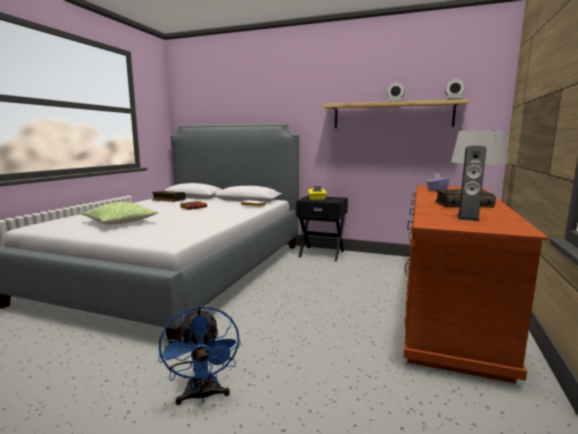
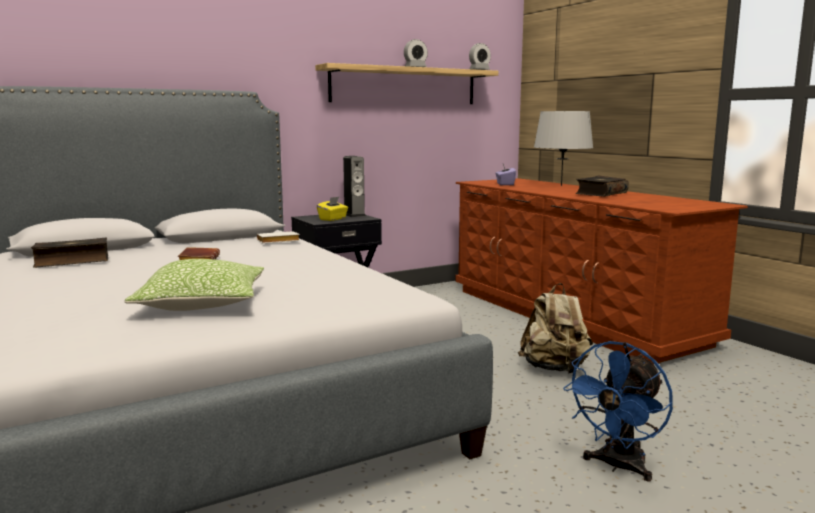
camera: 50 degrees left, 0 degrees up
blue fan [158,306,241,405] -> blue fan turned 105 degrees clockwise [563,341,673,482]
speaker [458,146,486,221] -> speaker moved to [343,156,366,217]
none -> beige backpack [518,283,593,373]

